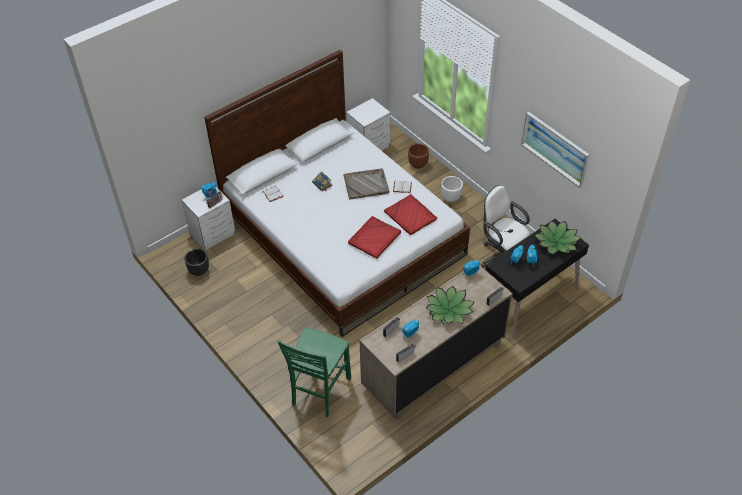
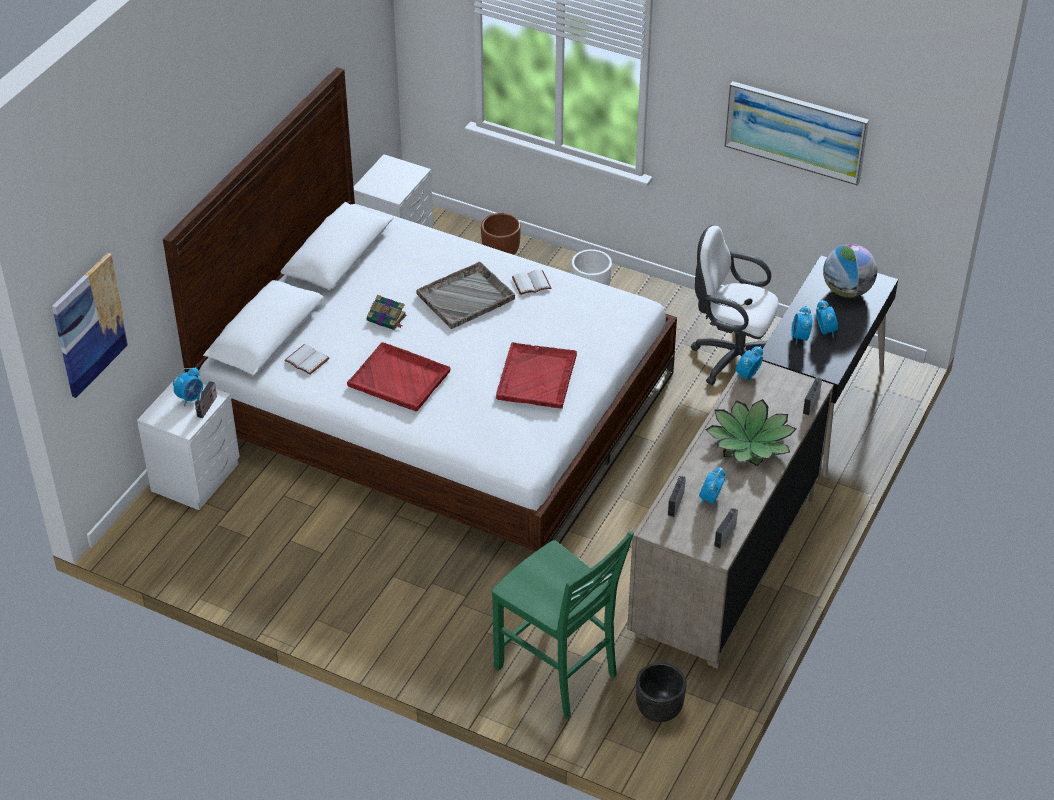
camera: 25 degrees left, 5 degrees down
black planter [184,248,209,276] -> black planter moved to [636,662,686,722]
green chair [277,328,351,417] -> green chair turned 45 degrees counterclockwise [492,530,634,718]
red tray [384,194,437,235] -> red tray moved to [347,342,451,411]
potted plant [535,221,581,255] -> globe [823,244,877,298]
none -> picture [52,253,129,398]

